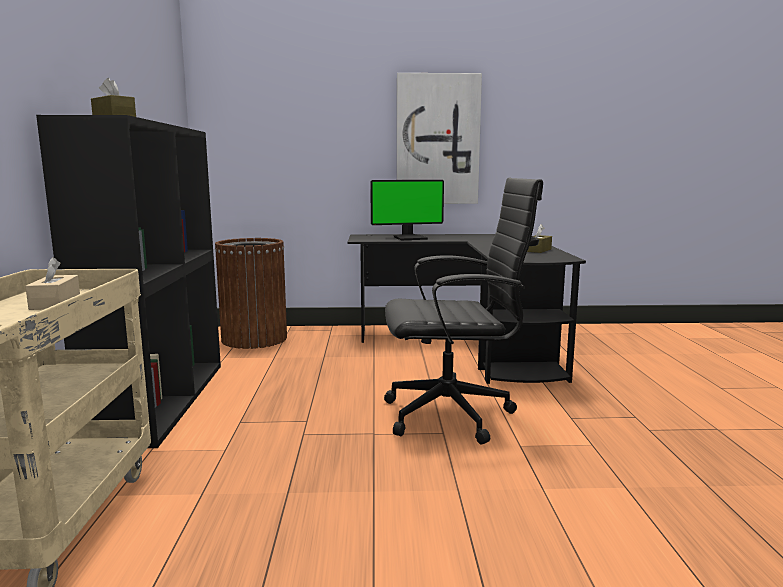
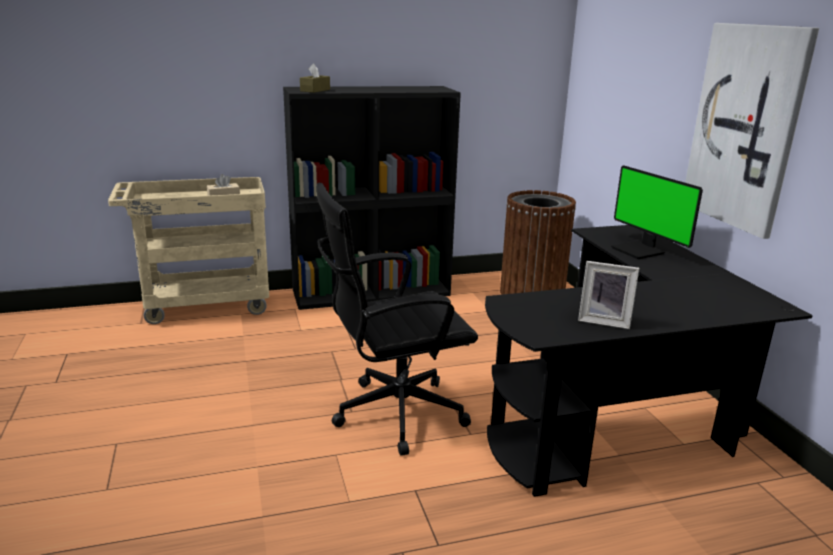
camera: 75 degrees right, 10 degrees up
black office chair [384,178,543,445] -> black office chair turned 90 degrees clockwise [316,183,478,456]
brown tissue box [527,224,552,253] -> picture frame [578,261,639,329]

